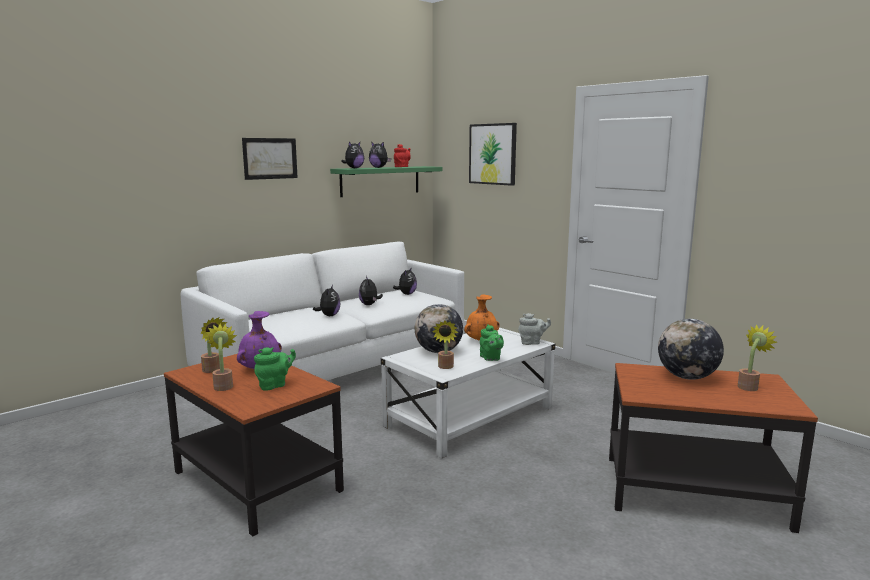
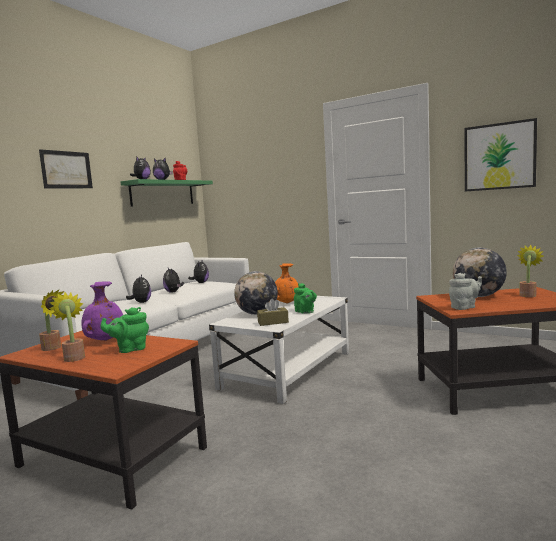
camera: 15 degrees left, 5 degrees down
green teapot [254,347,296,391] -> green teapot turned 150 degrees counterclockwise [100,307,149,353]
potted plant [432,321,458,369] -> brown tissue box [257,299,289,326]
picture [469,123,517,186] -> picture moved to [464,118,537,191]
grey teapot [518,313,551,345] -> grey teapot moved to [449,273,482,310]

